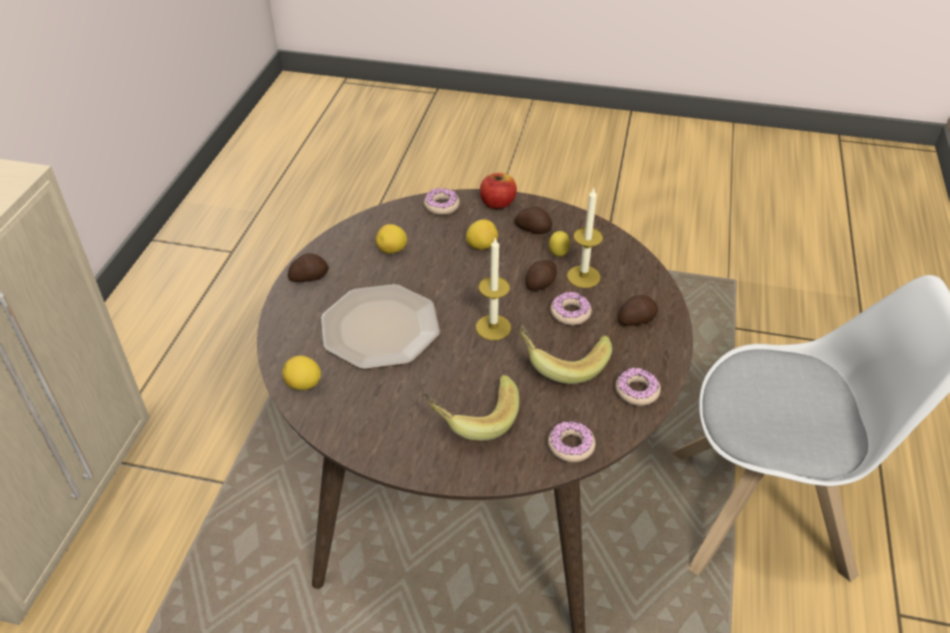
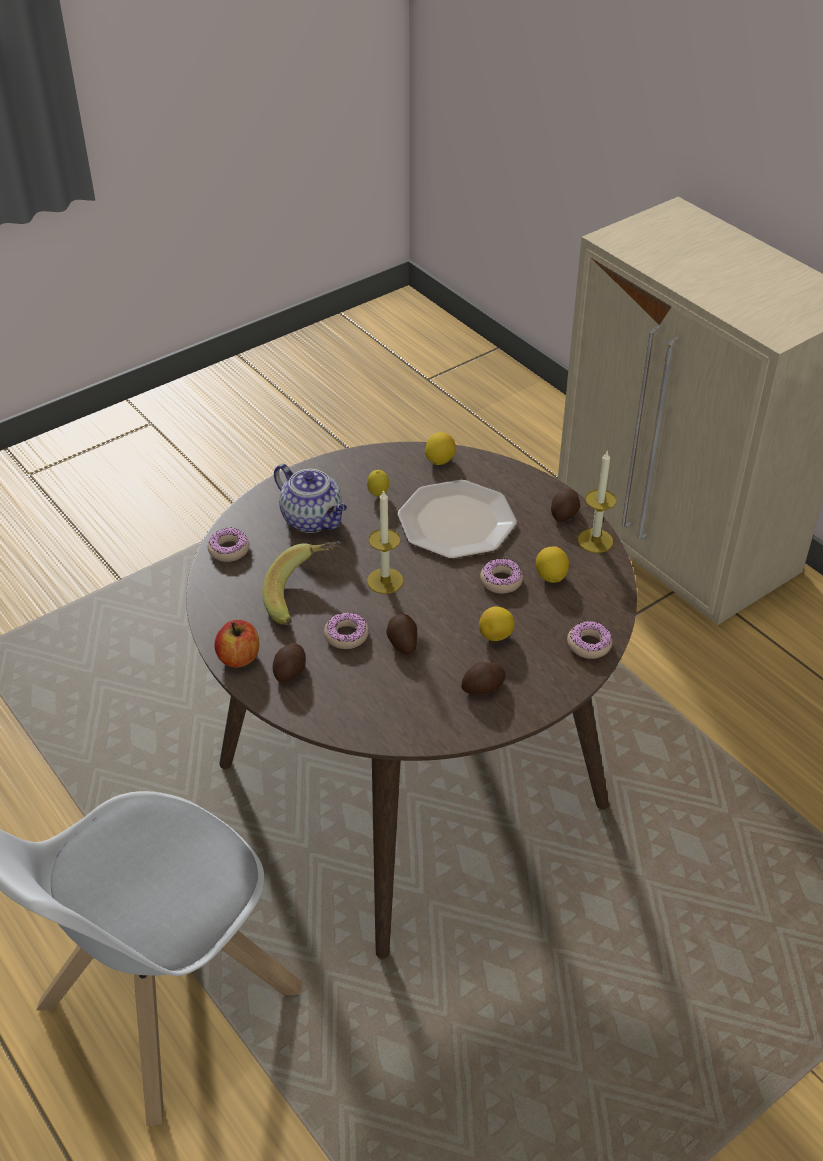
camera: 130 degrees right, 0 degrees up
banana [422,375,519,441] -> teapot [274,464,347,533]
apple [480,173,517,209] -> apple moved to [214,620,259,668]
lemon [549,231,570,257] -> lemon moved to [367,470,389,496]
candle [567,187,603,288] -> candle moved to [578,451,616,553]
donut [615,368,661,406] -> donut moved to [480,558,523,594]

